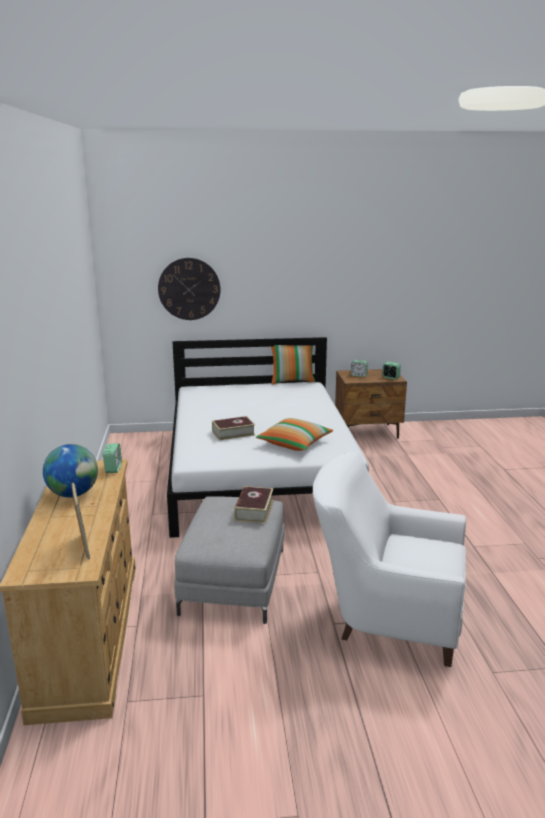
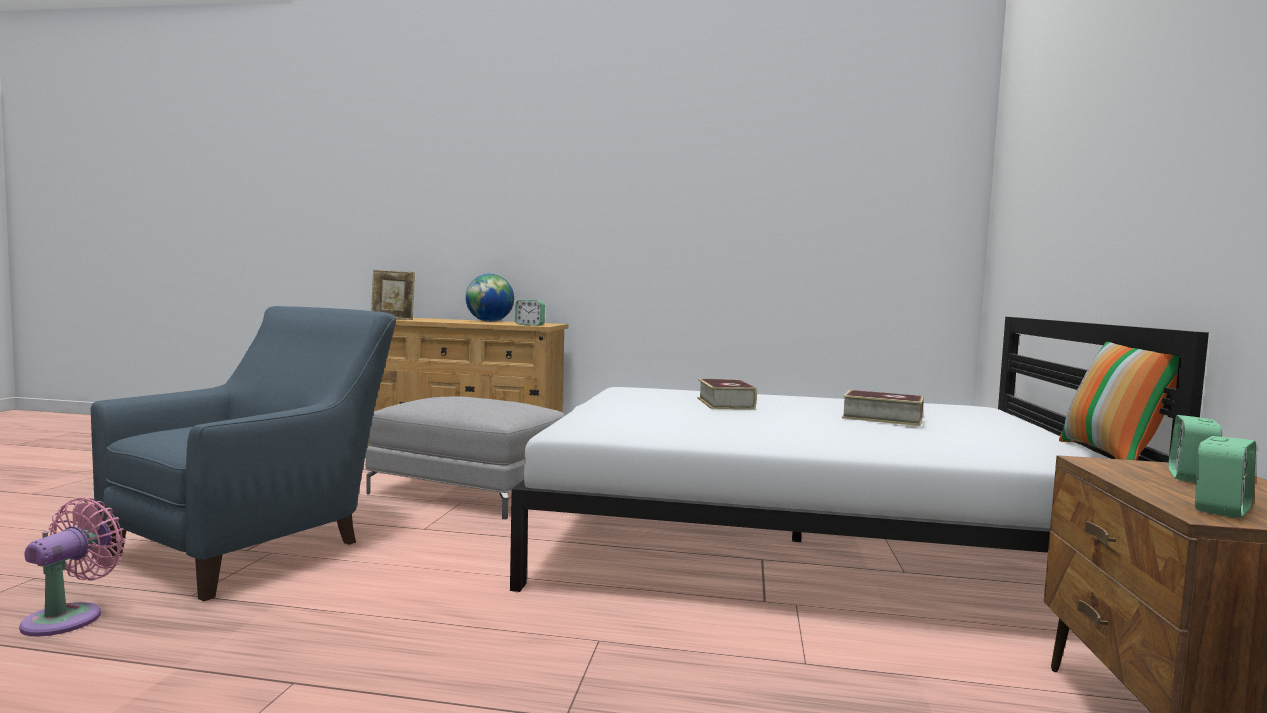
camera: 105 degrees right, 15 degrees down
wall clock [158,258,221,320] -> none
book [234,486,273,523] -> book moved to [842,390,924,426]
pillow [256,418,333,451] -> none
white armchair [313,451,466,667] -> blue armchair [91,306,396,601]
none -> pink fan [19,497,125,636]

